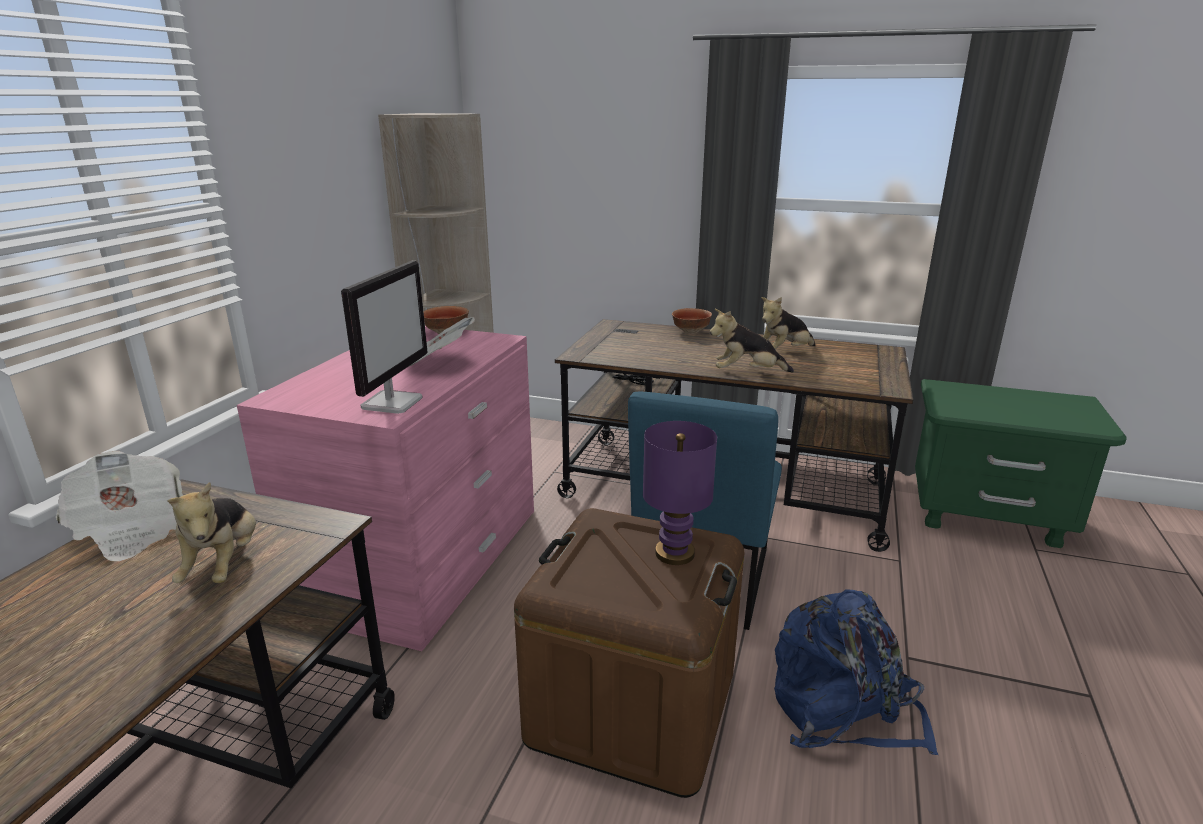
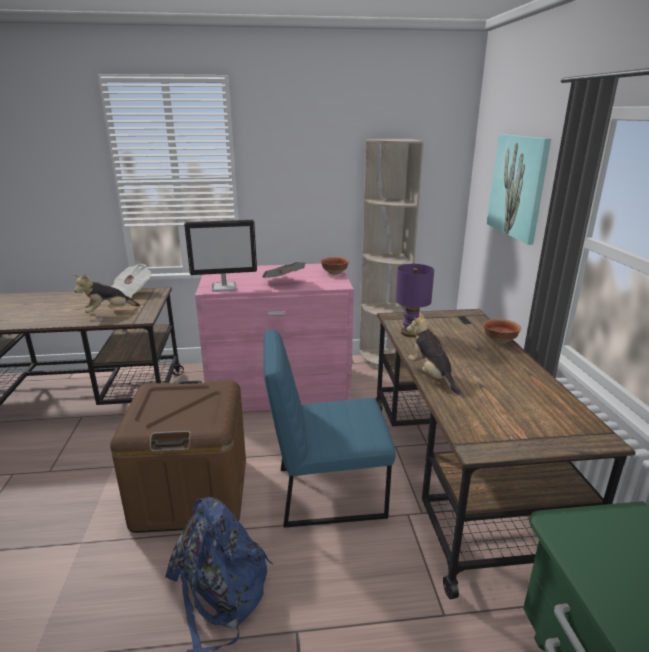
camera: 65 degrees right, 0 degrees up
purple table lamp [643,421,717,565] -> purple table lamp moved to [396,264,434,337]
plush toy [761,297,815,350] -> none
none -> picture [487,134,551,245]

